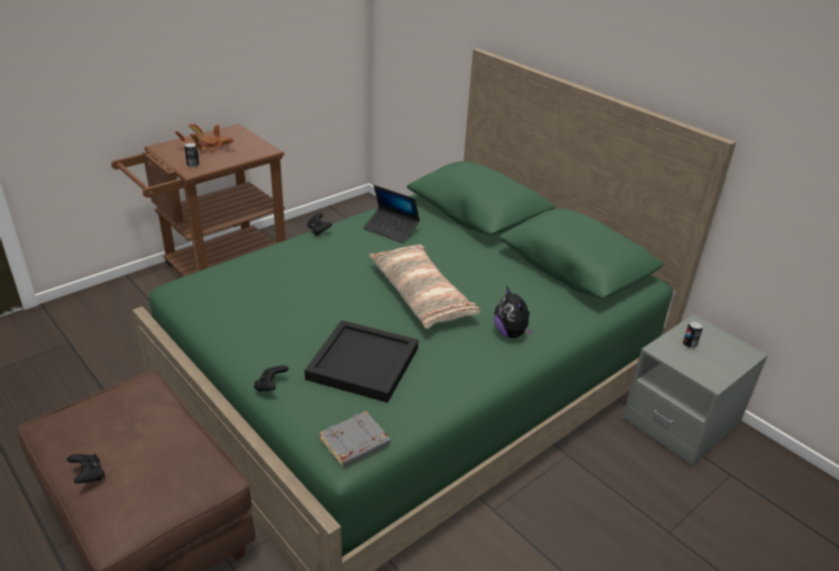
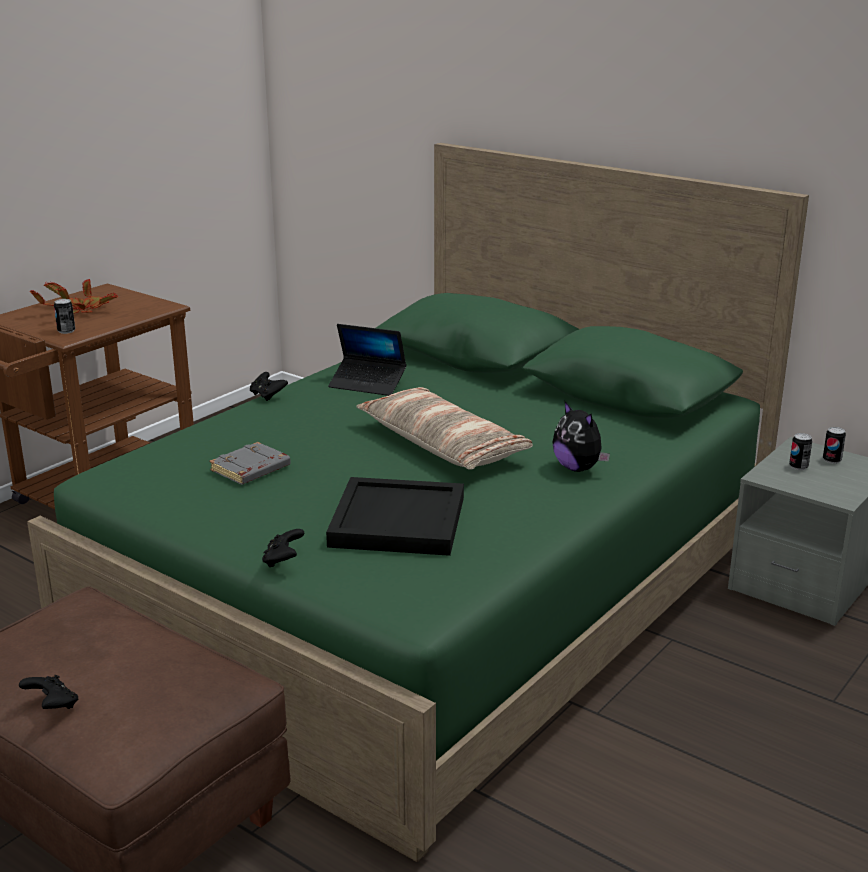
camera: 10 degrees left, 10 degrees down
grey book [319,411,390,467] -> grey book moved to [210,442,291,485]
none -> can [823,427,846,464]

